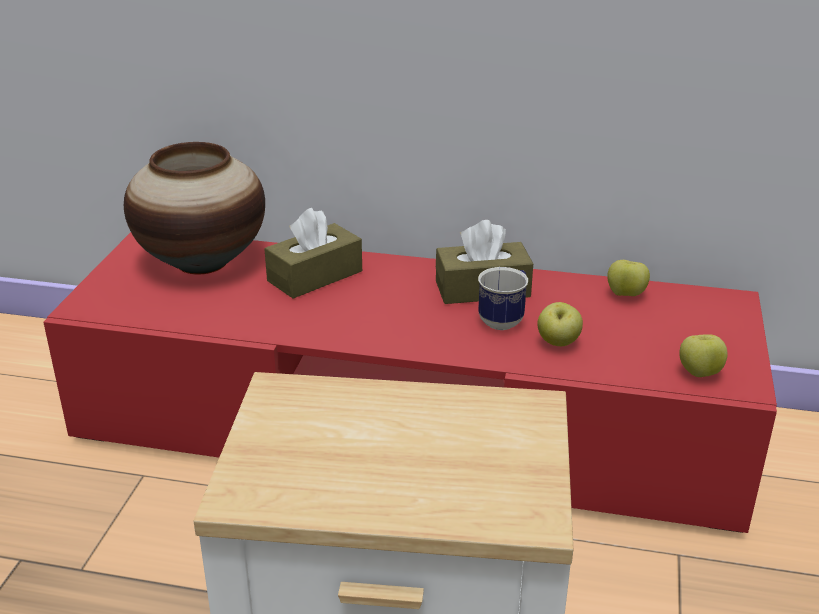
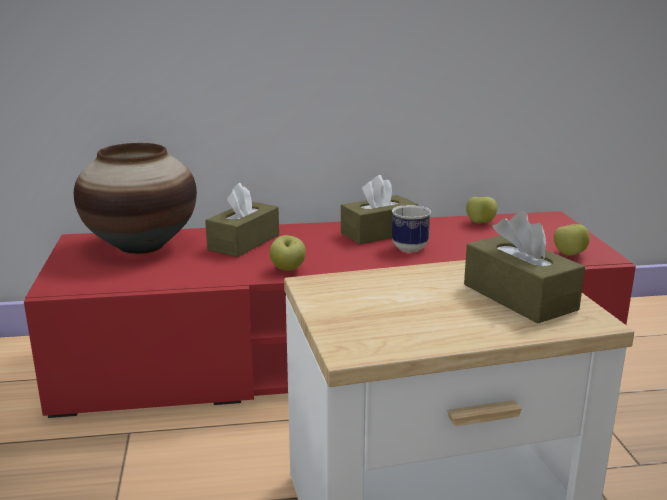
camera: 20 degrees left, 10 degrees down
apple [537,302,583,346] -> apple moved to [269,235,306,271]
none -> brown tissue box [464,211,585,323]

